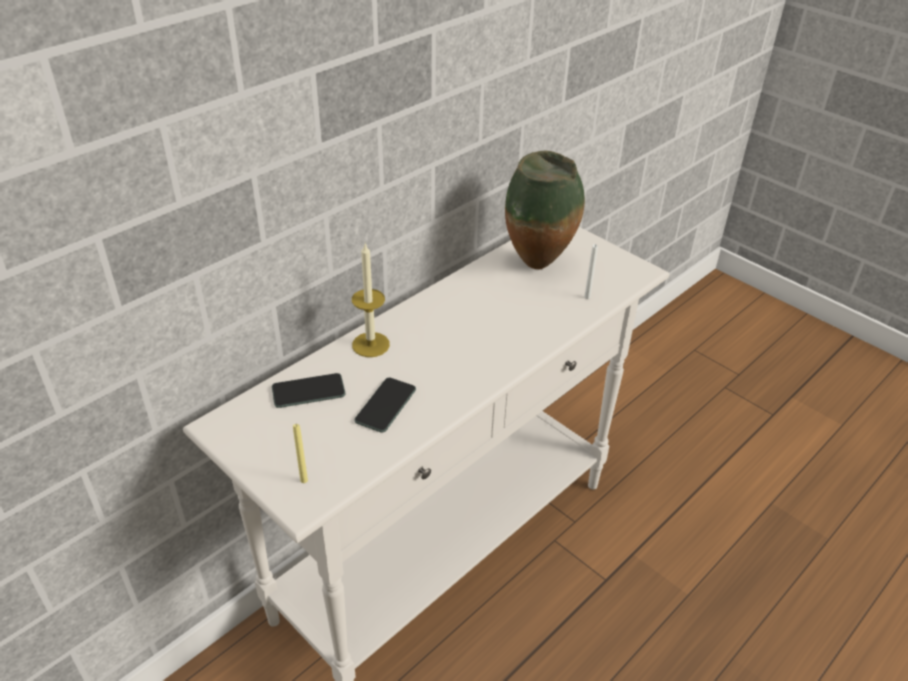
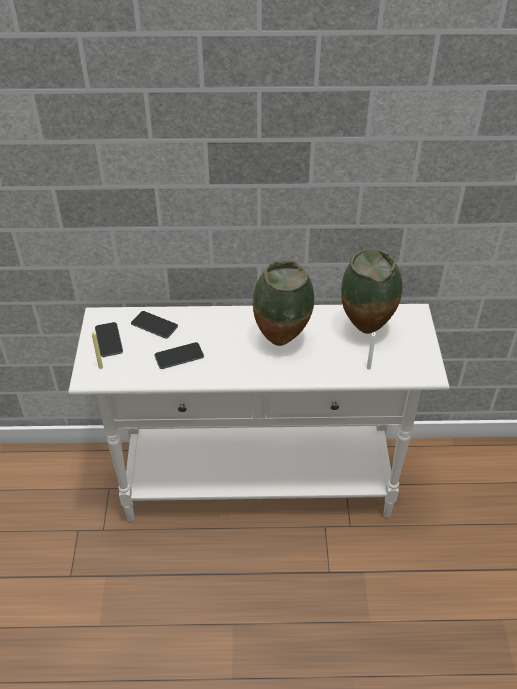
camera: 45 degrees right, 5 degrees up
candle [352,244,390,357] -> none
none -> phone [95,322,123,357]
none -> vase [253,260,314,346]

